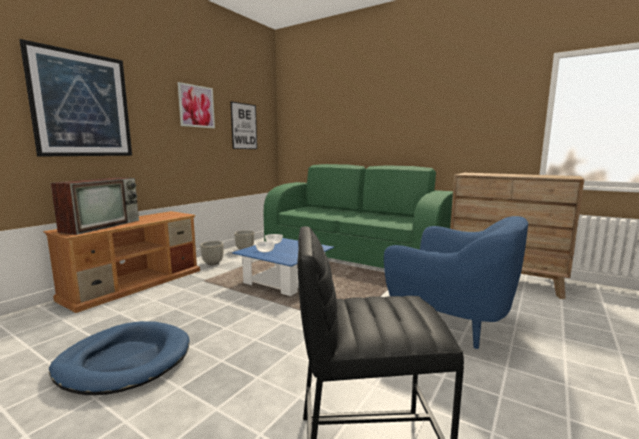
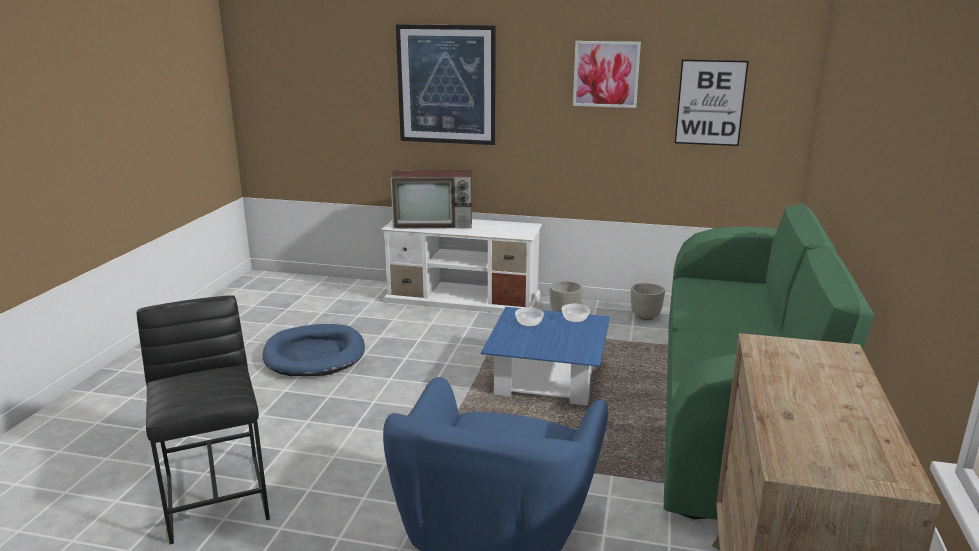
camera: 70 degrees right, 10 degrees up
brown tv stand [43,211,200,313] -> white tv stand [381,219,542,313]

